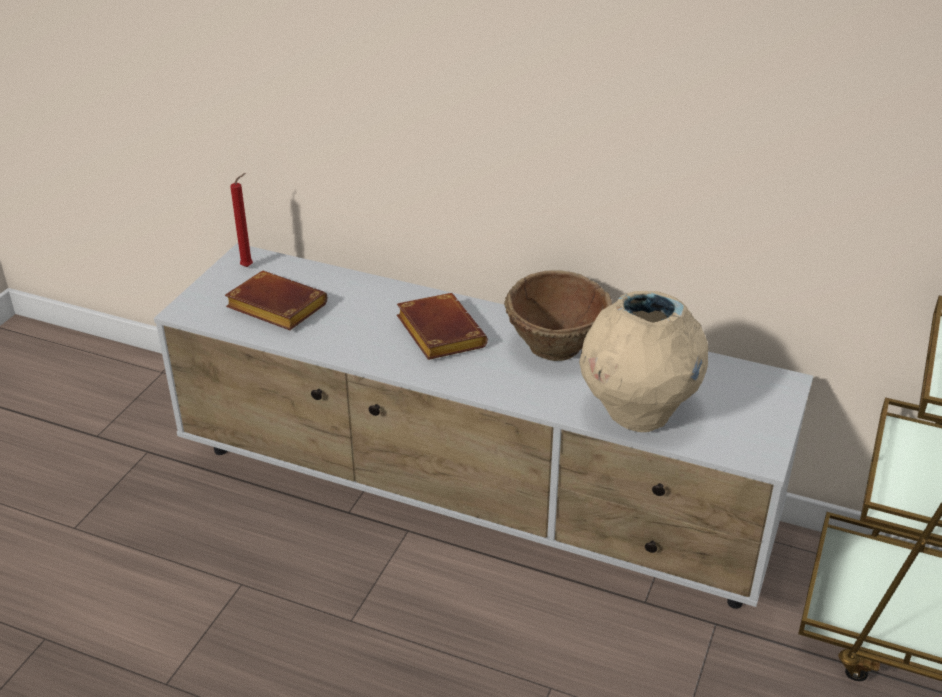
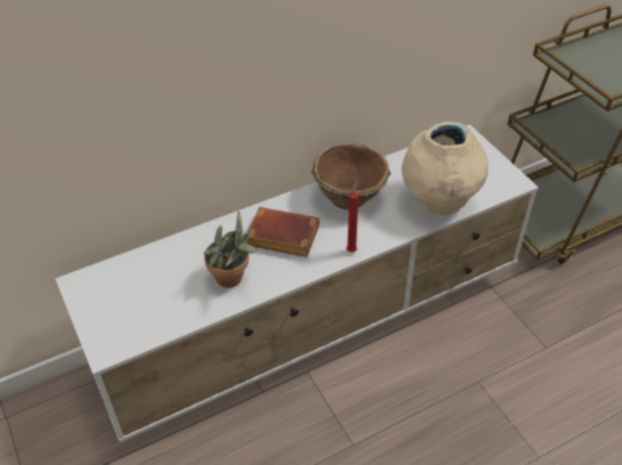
camera: 50 degrees left, 10 degrees up
brown book [225,271,327,330] -> none
red candle [230,173,253,267] -> red candle moved to [346,182,359,252]
none -> potted plant [204,211,256,288]

